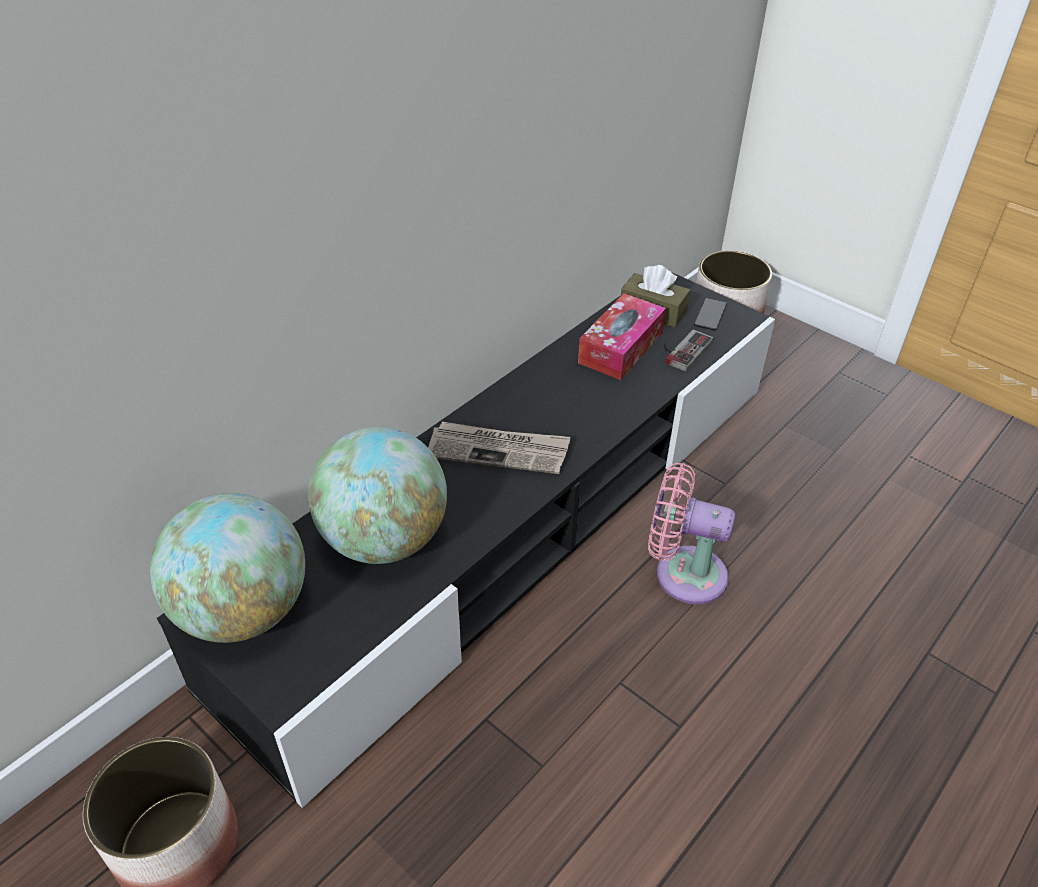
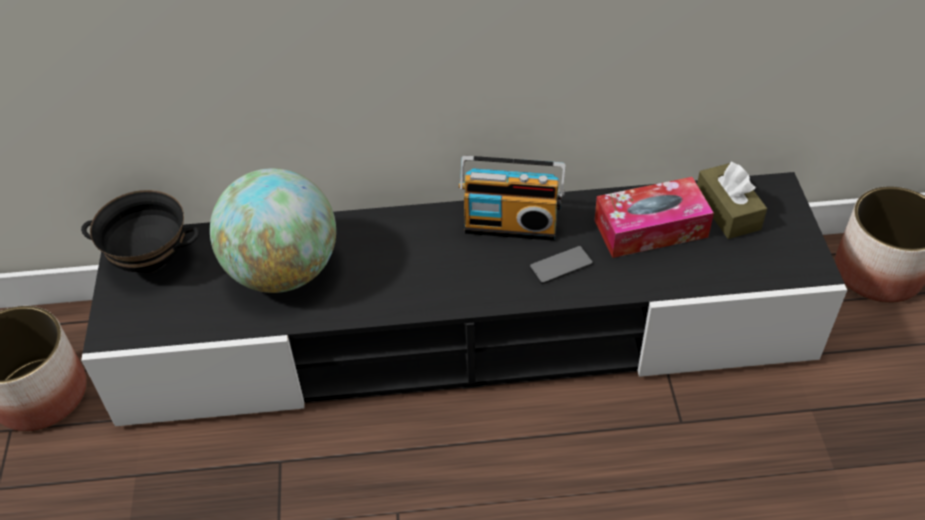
camera: 45 degrees right, 5 degrees up
globe [150,493,305,643] -> black bowl [81,190,200,273]
newspaper [428,422,571,474] -> none
pink fan [648,462,736,604] -> none
game controller [664,330,714,372] -> none
phone [694,298,727,331] -> phone moved to [529,246,593,284]
none -> radio [459,156,566,241]

